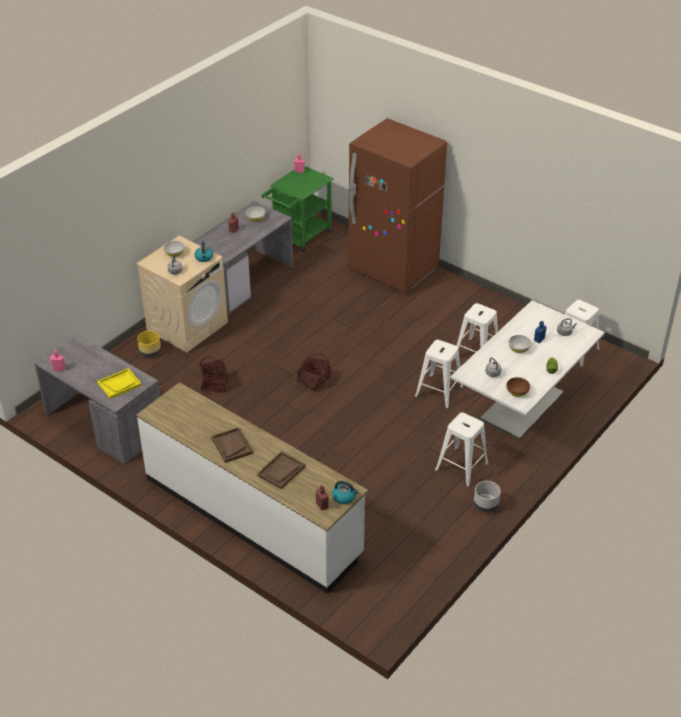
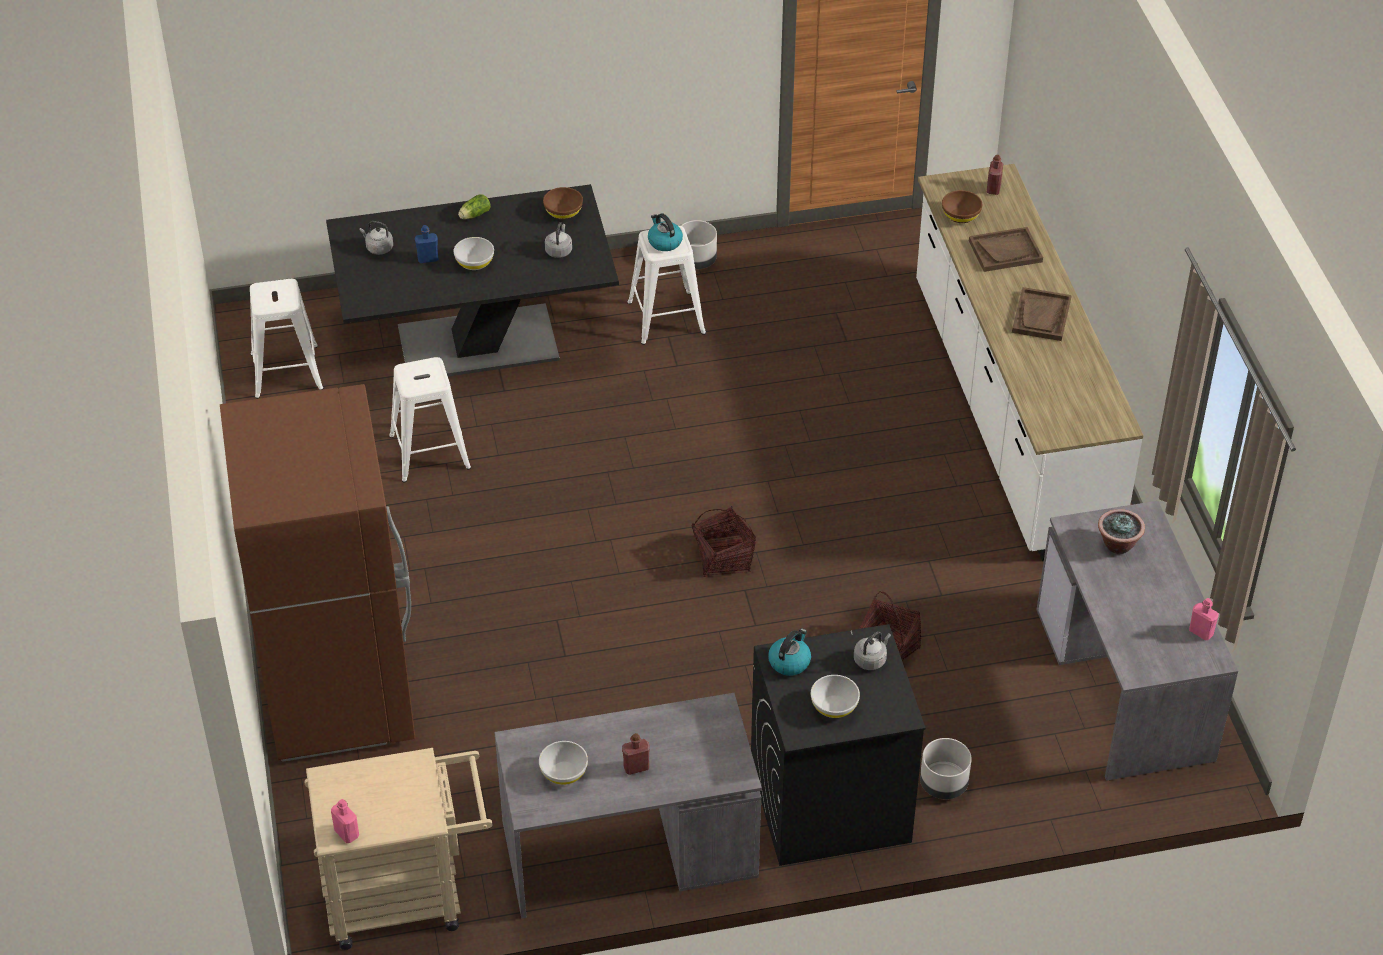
camera: 140 degrees left, 5 degrees up
yellow tray [97,368,142,399] -> potted plant [1098,509,1145,554]
beige washing machine [136,236,228,352] -> black washing machine [751,624,926,866]
yellow planter [137,331,161,357] -> grey planter [920,738,972,799]
green cart [261,166,334,252] -> beige cart [304,748,493,950]
kettle [332,481,359,504] -> kettle moved to [648,213,683,251]
white stool [415,340,463,409] -> none
white dining table [450,300,605,440] -> black dining table [326,184,619,380]
none -> brown bowl [942,190,982,223]

